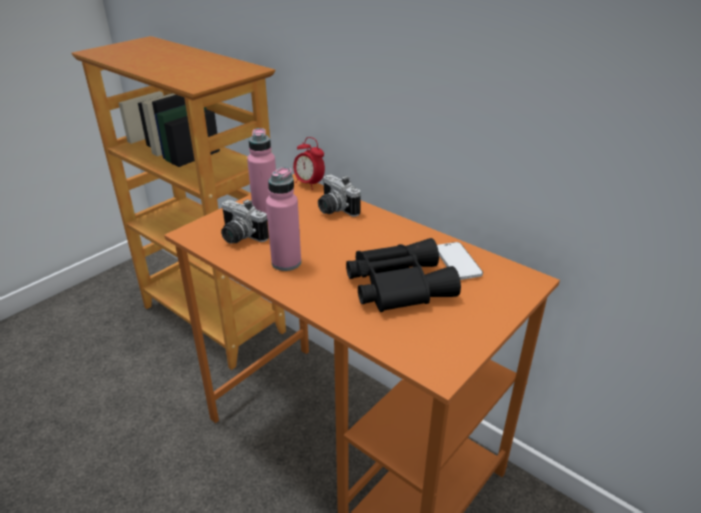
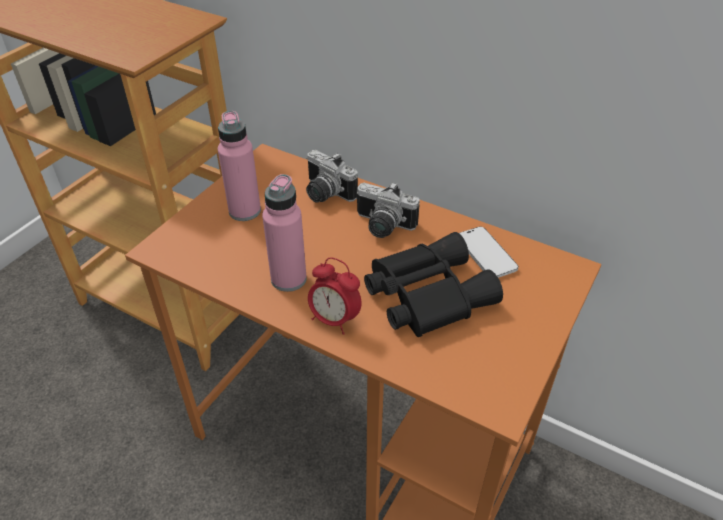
camera: 10 degrees left, 10 degrees up
camera [221,199,269,244] -> camera moved to [357,182,420,238]
alarm clock [293,137,325,190] -> alarm clock moved to [308,257,362,335]

